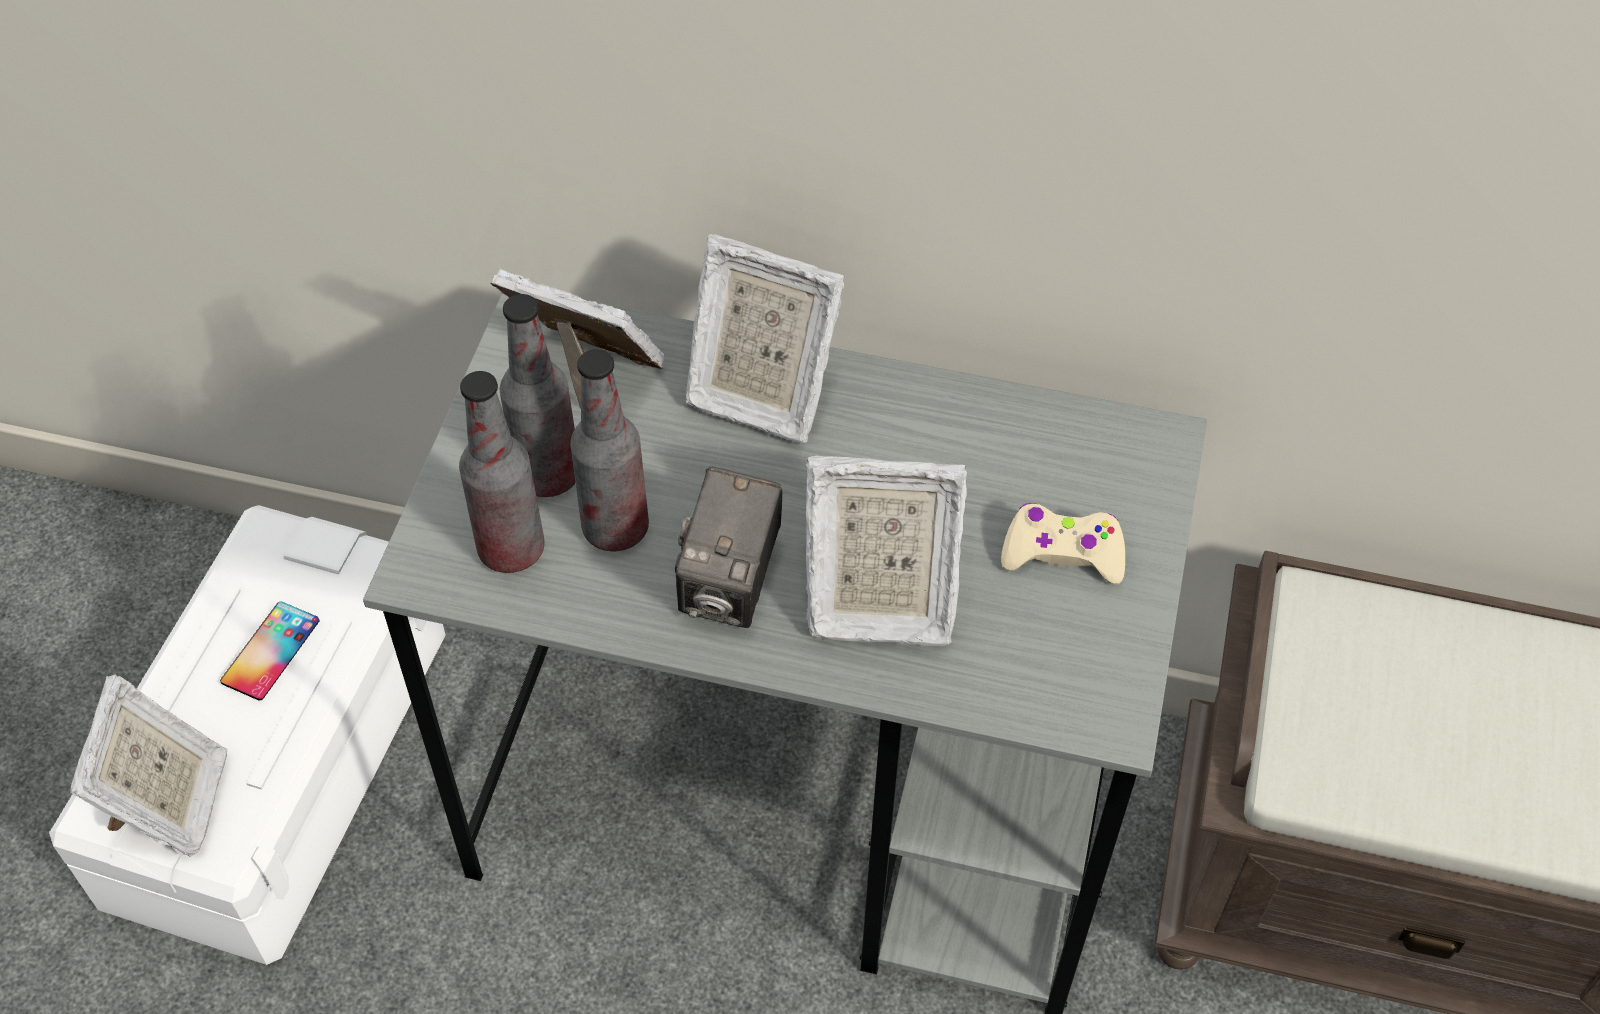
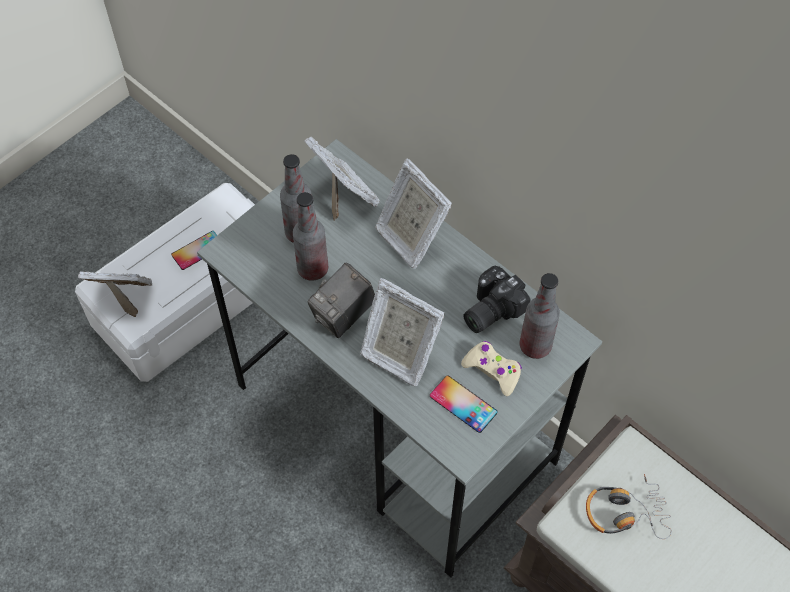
camera: 30 degrees right, 5 degrees up
picture frame [70,675,227,857] -> picture frame turned 120 degrees counterclockwise [78,271,153,317]
bottle [459,371,545,573] -> bottle moved to [520,273,560,359]
none -> phone [430,375,498,433]
none -> camera [463,266,531,333]
none -> headphones [586,474,672,539]

